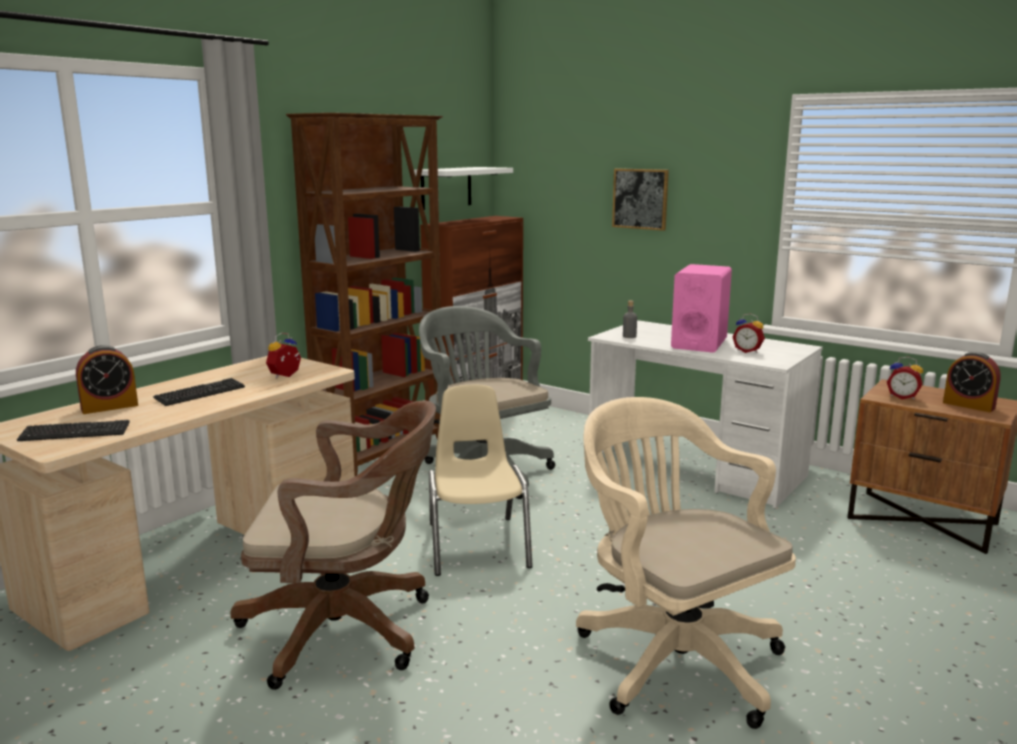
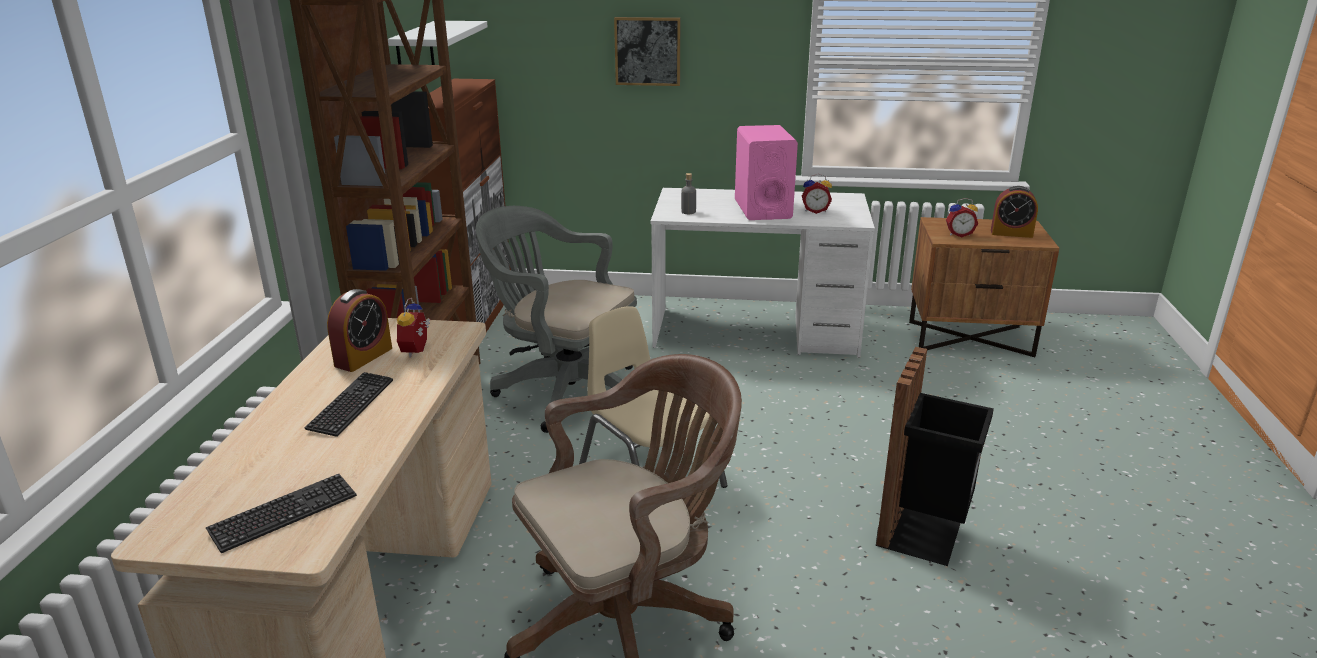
camera: 30 degrees left, 10 degrees up
alarm clock [76,345,138,414] -> alarm clock moved to [327,289,392,372]
beige office chair [576,397,796,729] -> black trash can [876,347,994,566]

